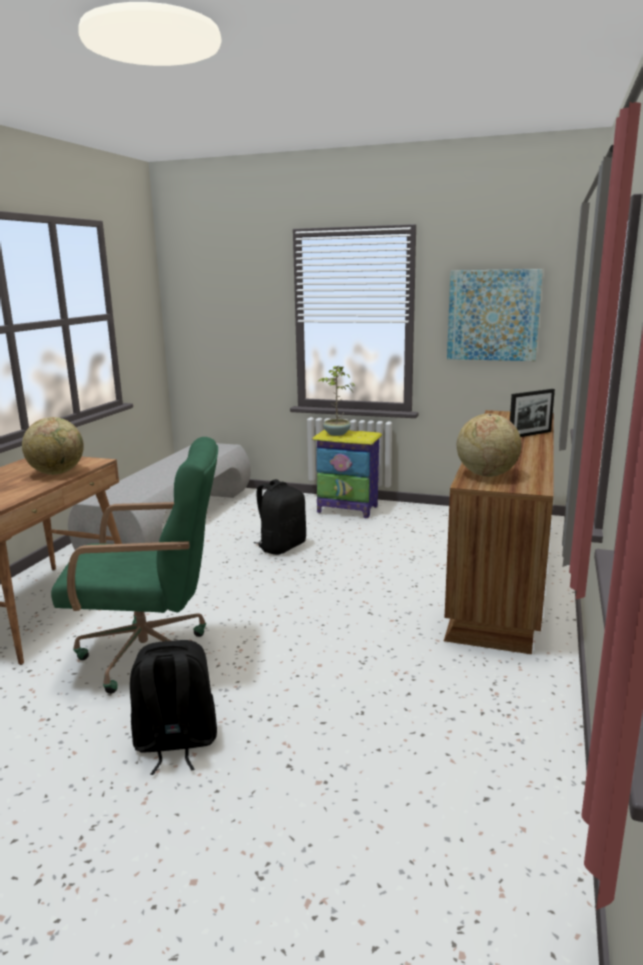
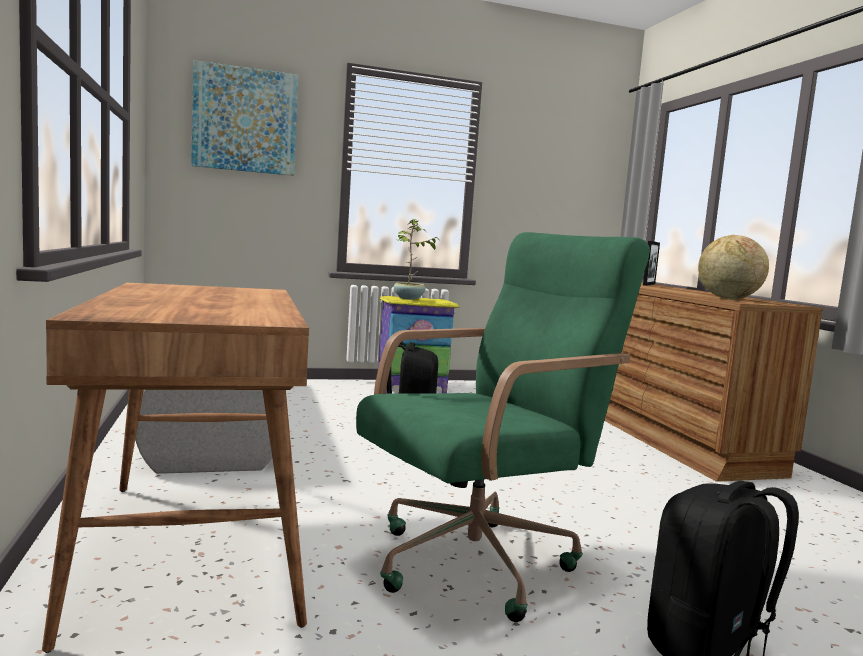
camera: 35 degrees left, 10 degrees down
globe [22,417,84,475] -> none
picture [447,269,543,361] -> picture moved to [191,60,298,176]

